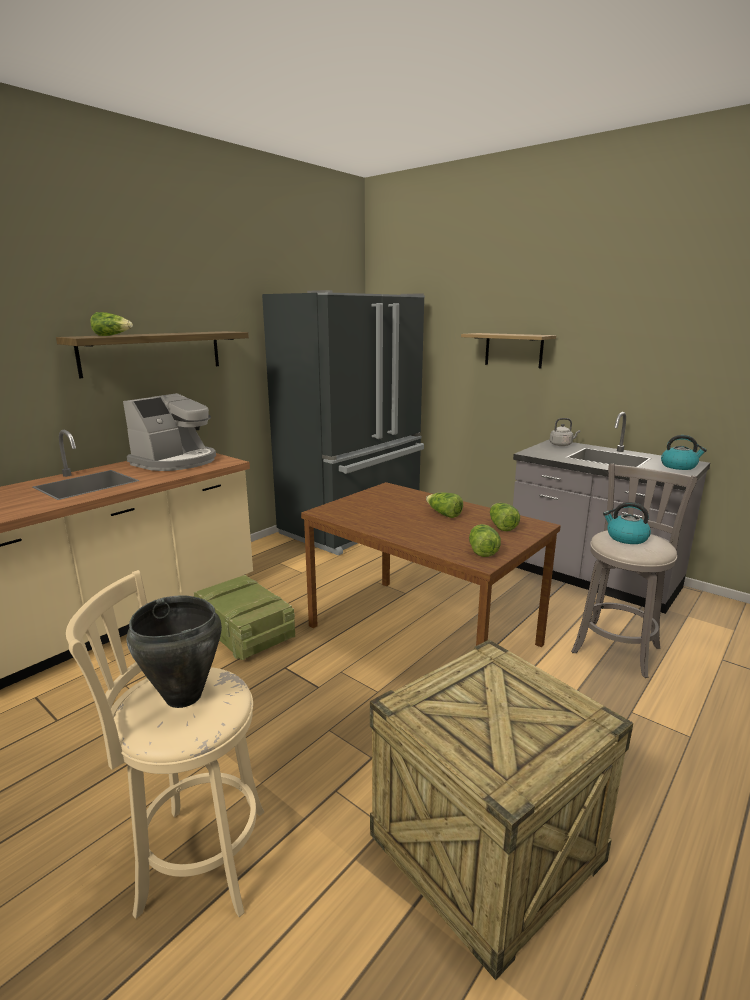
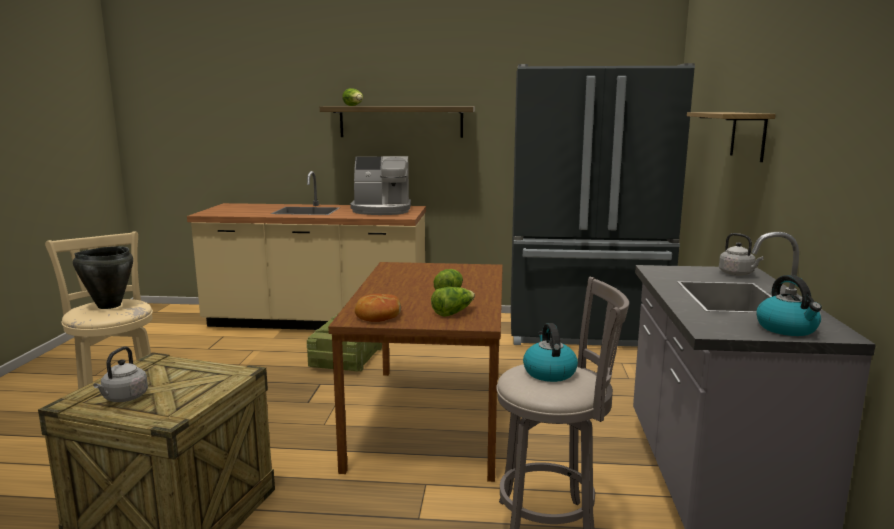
camera: 55 degrees right, 5 degrees down
lettuce [469,524,501,557] -> bread [355,294,401,322]
none -> grey kettle [93,346,148,402]

